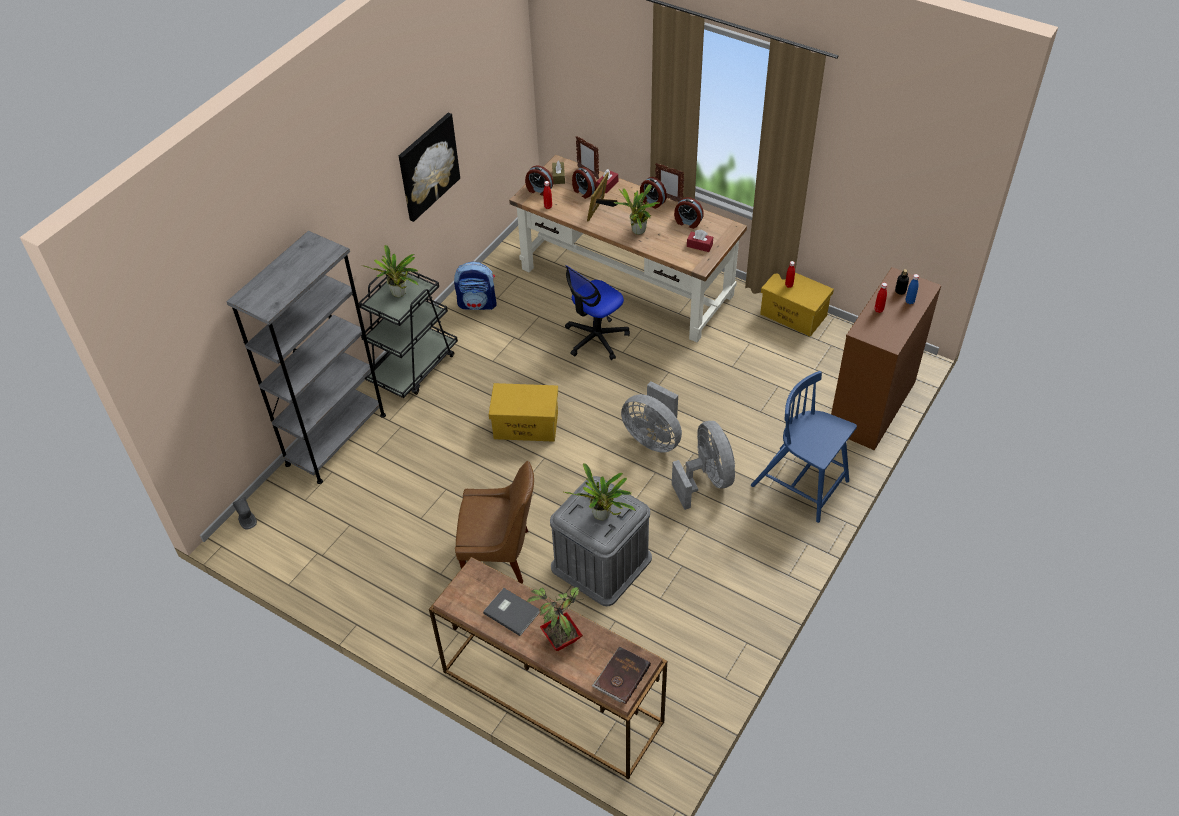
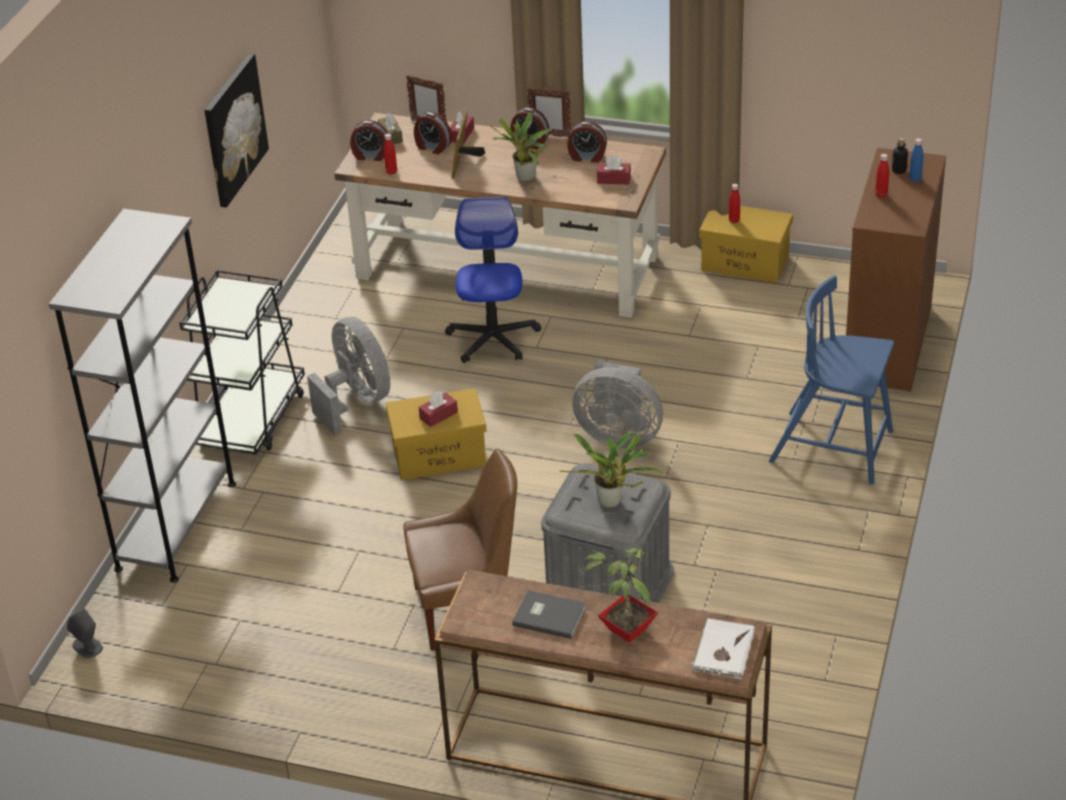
camera: 15 degrees left, 10 degrees down
potted plant [362,245,419,297] -> none
backpack [454,262,496,310] -> none
office chair [565,265,630,360] -> office chair turned 150 degrees clockwise [445,197,541,363]
brown book [592,647,651,704] -> white book [690,618,755,679]
grey fan [672,421,735,510] -> grey fan moved to [307,316,390,435]
none -> red tissue box [419,391,458,427]

